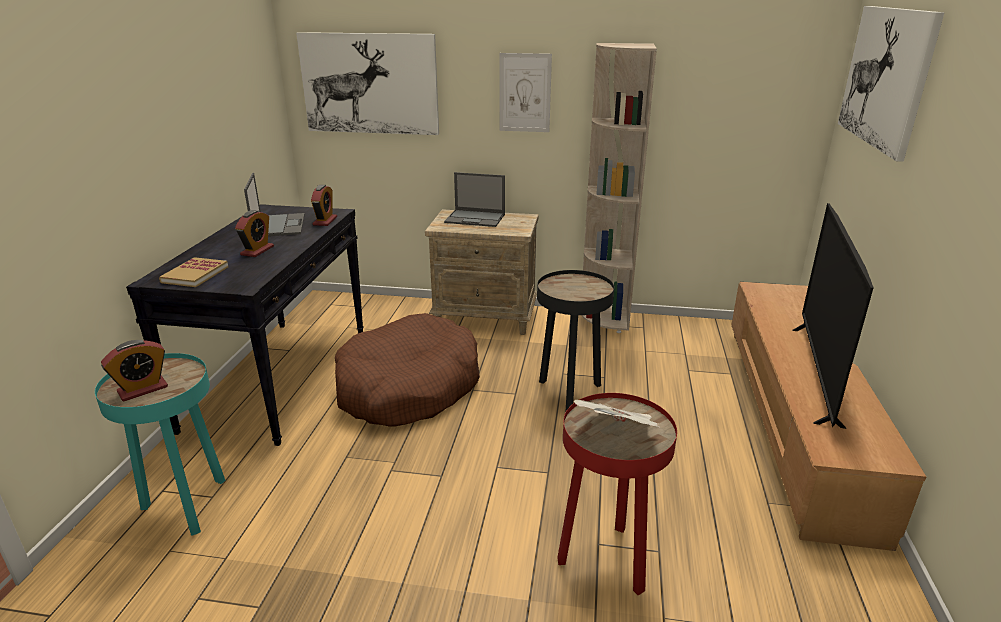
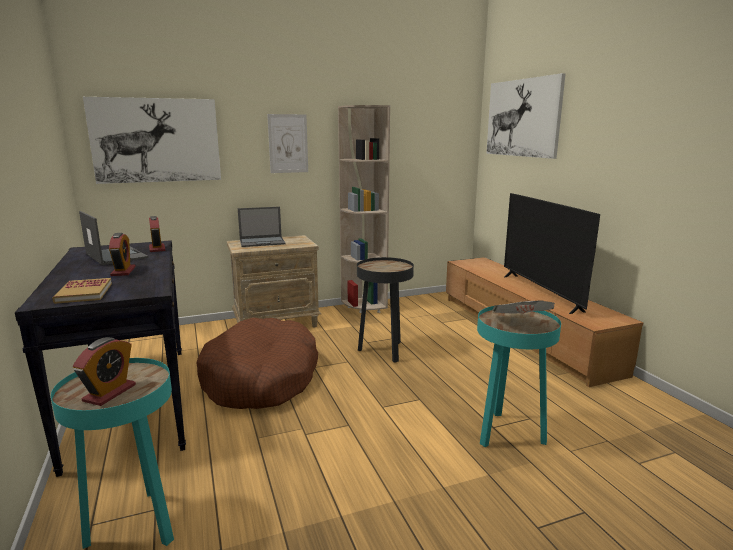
camera: 30 degrees left, 10 degrees down
red side table [557,393,677,595] -> turquoise side table [477,306,561,447]

